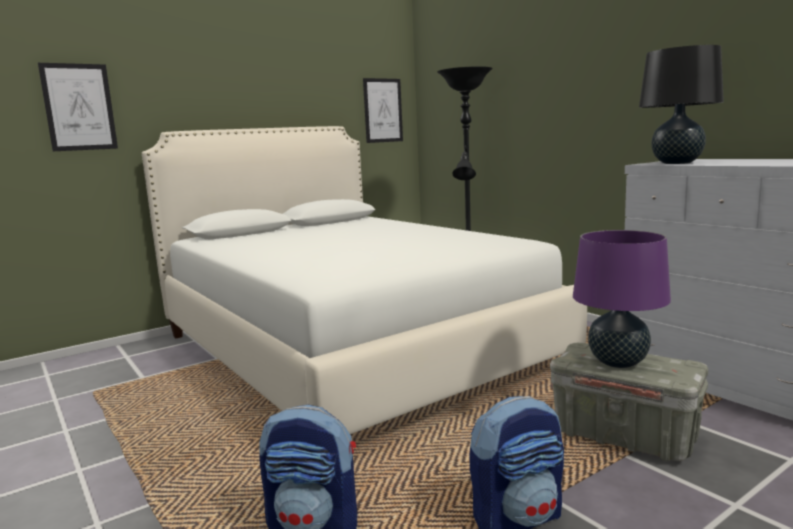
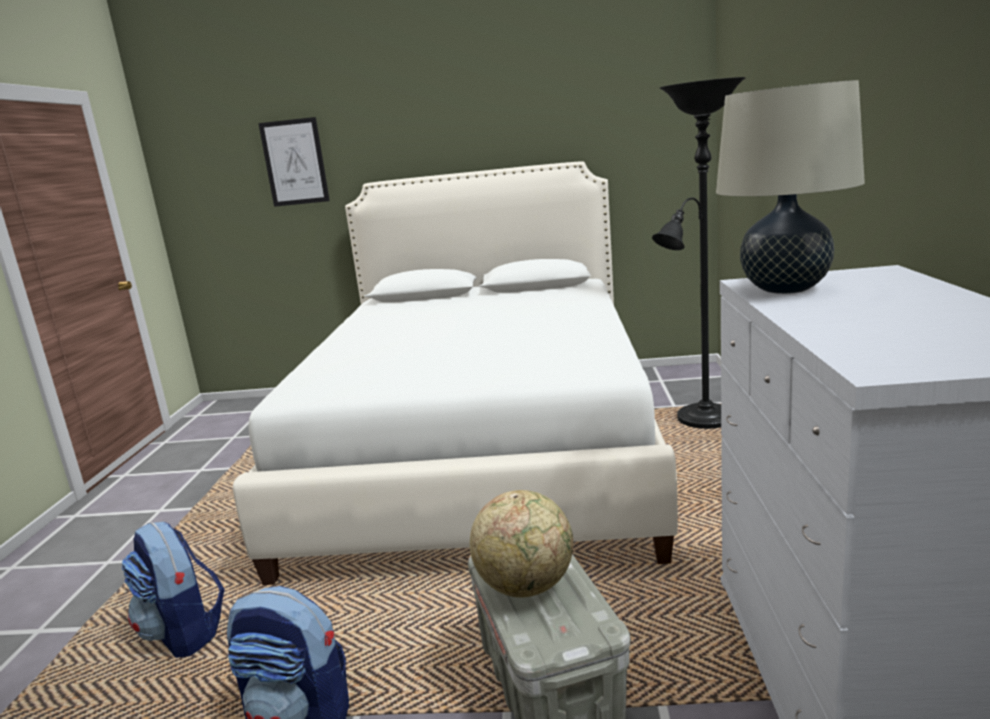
camera: 40 degrees right, 5 degrees up
picture [363,78,403,143] -> none
purple table lamp [573,230,671,368] -> globe [470,490,573,598]
black table lamp [639,45,724,164] -> beige table lamp [716,80,865,294]

